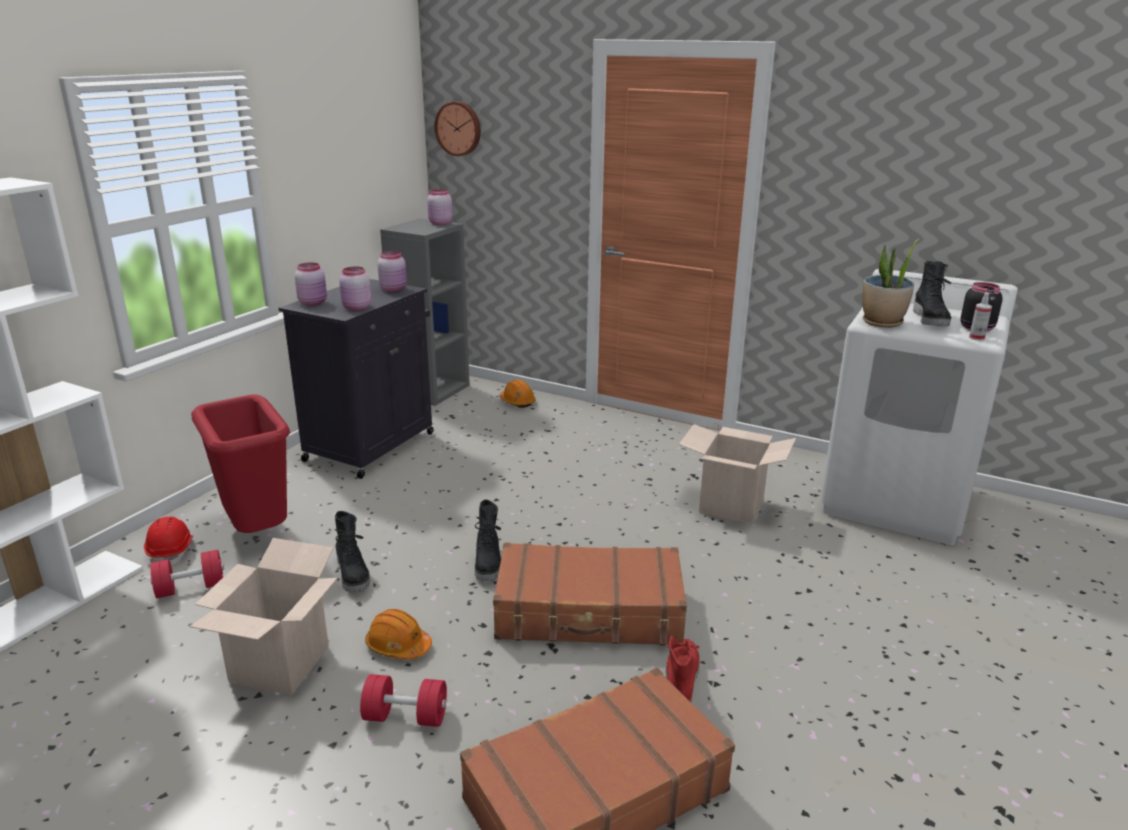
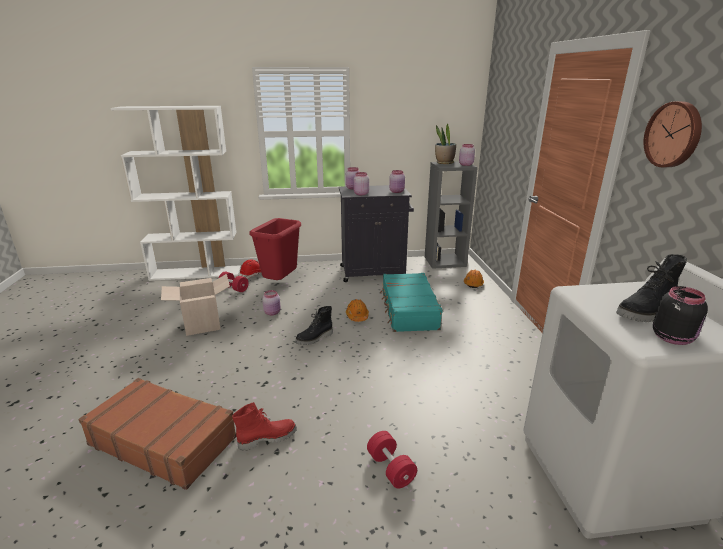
camera: 55 degrees right, 0 degrees up
black boot [333,511,370,593] -> pink jar [262,290,281,315]
red dumbbell [360,674,447,727] -> red dumbbell moved to [367,431,417,489]
orange hard hat [365,609,432,659] -> orange hard hat moved to [346,299,369,322]
wall clock [434,102,481,156] -> wall clock moved to [643,101,702,167]
brown suitcase [493,542,687,645] -> none
cardboard box [679,424,796,524] -> none
potted plant [862,238,920,328] -> potted plant moved to [435,123,456,164]
spray bottle [969,292,992,341] -> none
none -> turquoise suitcase [380,273,443,332]

